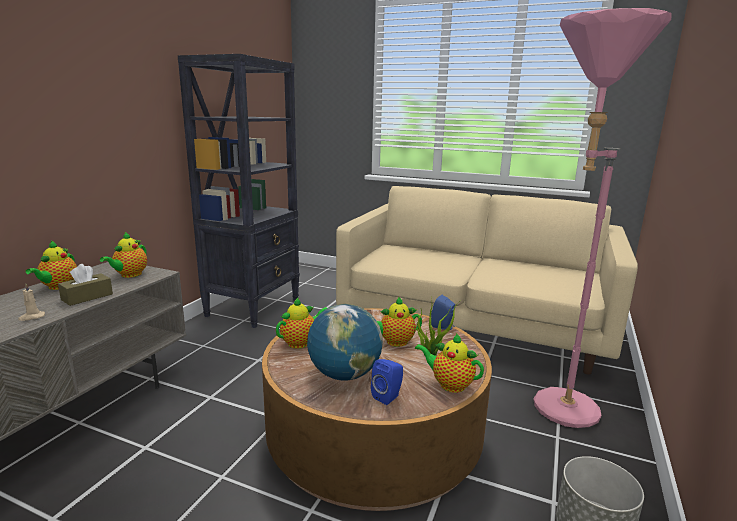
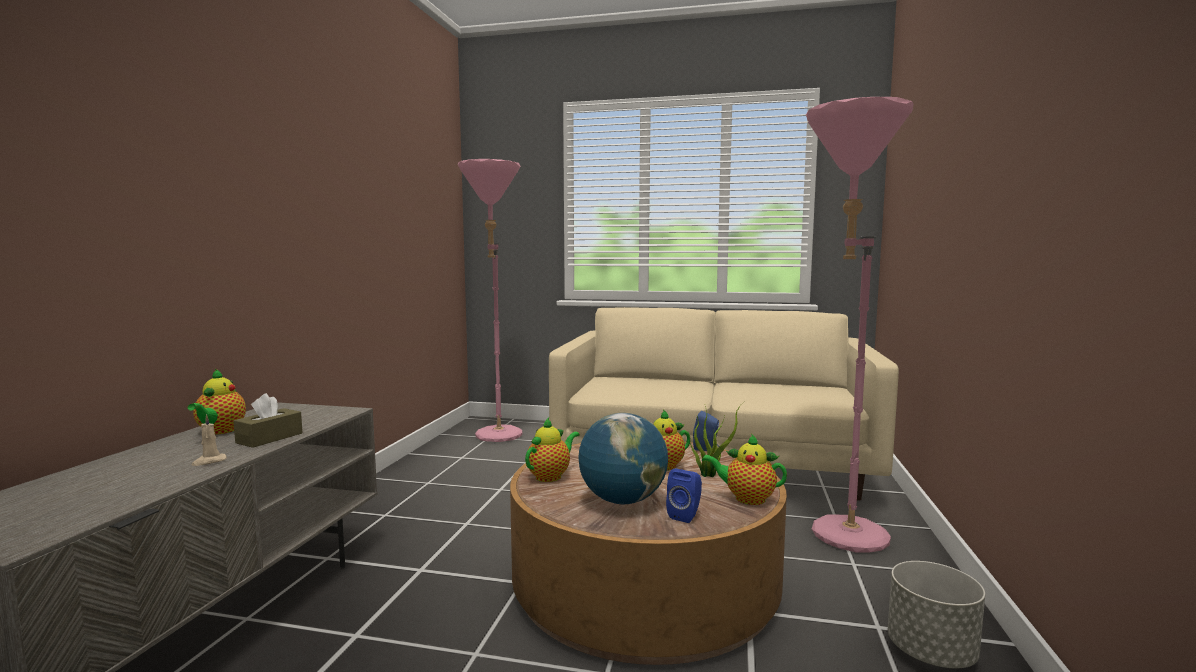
camera: 10 degrees left, 10 degrees down
teapot [100,232,147,278] -> none
black bookcase [178,54,300,328] -> none
none -> pink floor lamp [458,159,523,442]

